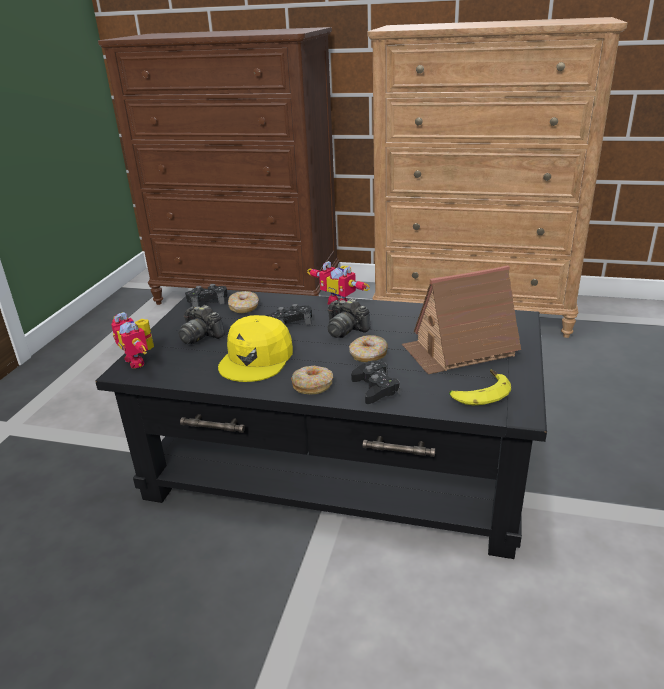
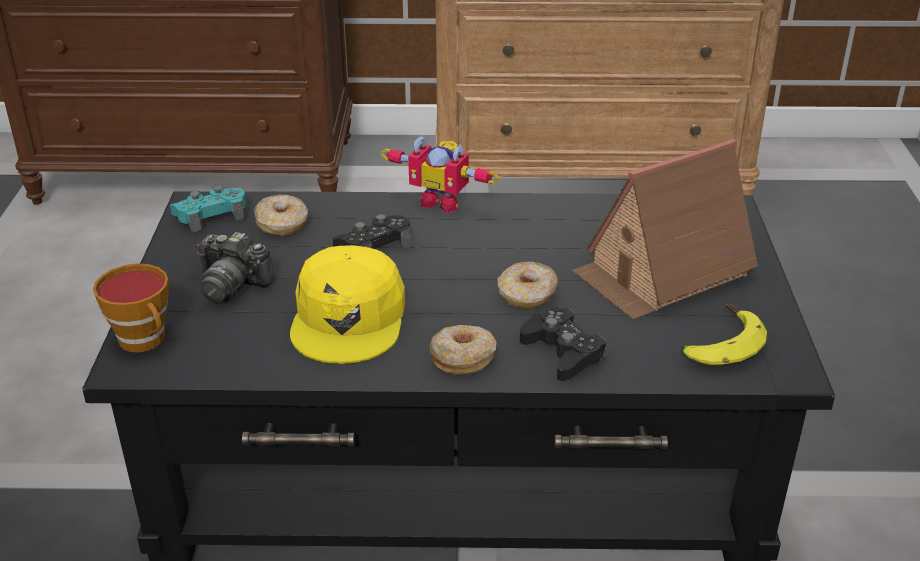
camera: 15 degrees left, 5 degrees up
toy robot [111,312,154,368] -> cup [93,264,168,352]
black game controller [185,284,228,307] -> turquoise game controller [170,185,246,233]
camera [328,298,371,338] -> none

